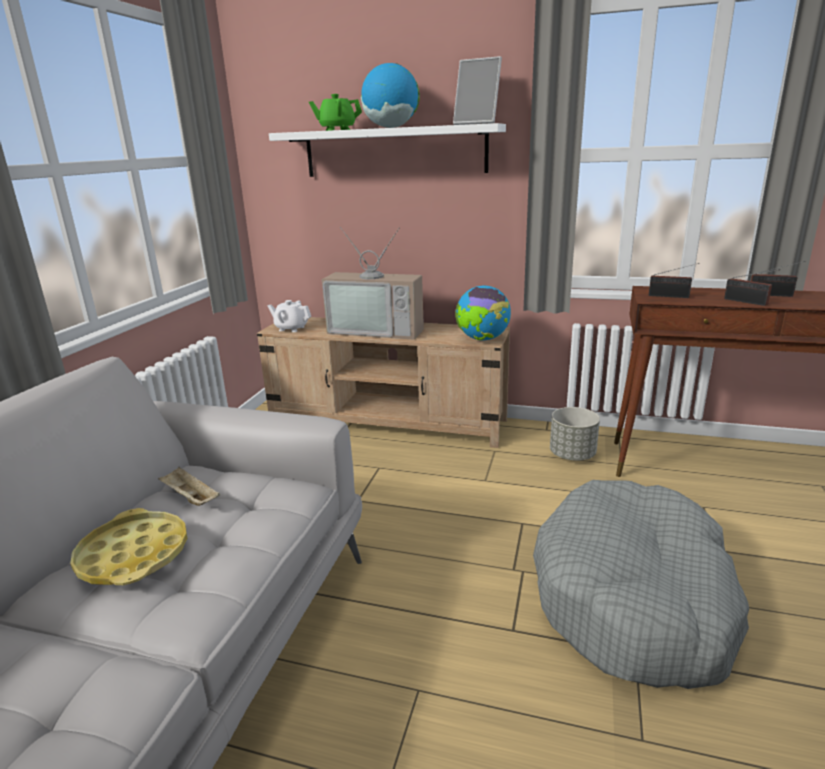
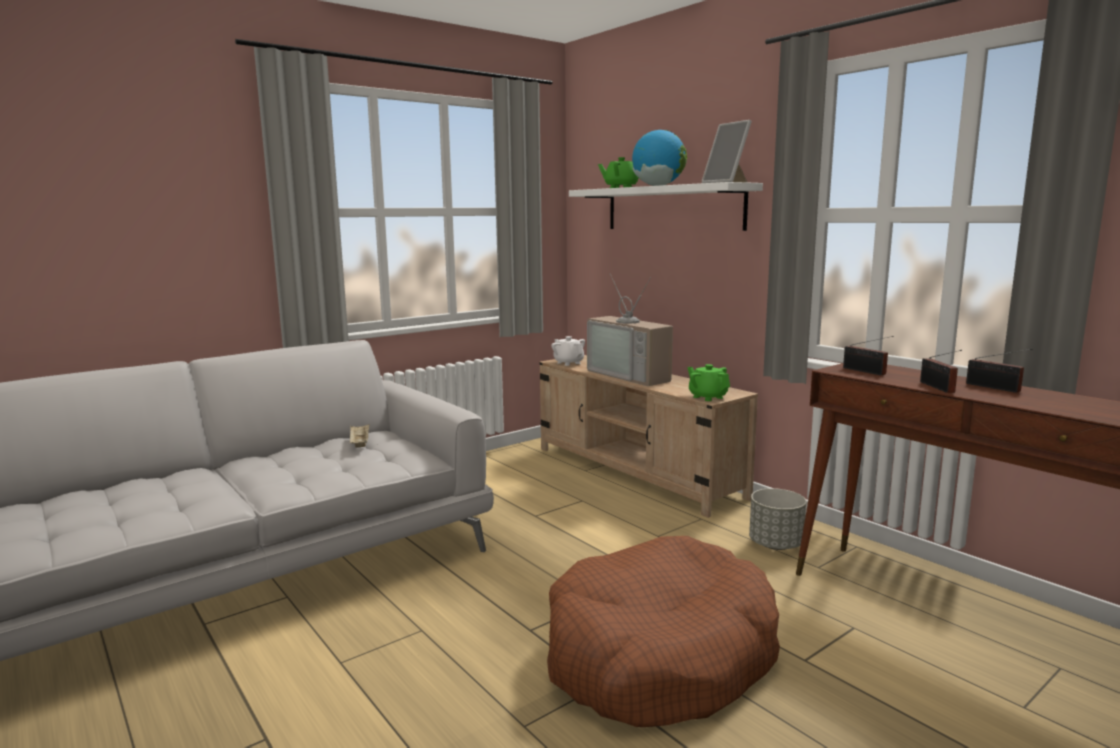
camera: 35 degrees right, 10 degrees down
yellow tray [70,508,187,585] -> none
globe [455,285,511,341] -> green teapot [687,364,730,401]
grey dog bed [533,480,749,689] -> brown dog bed [547,536,780,727]

